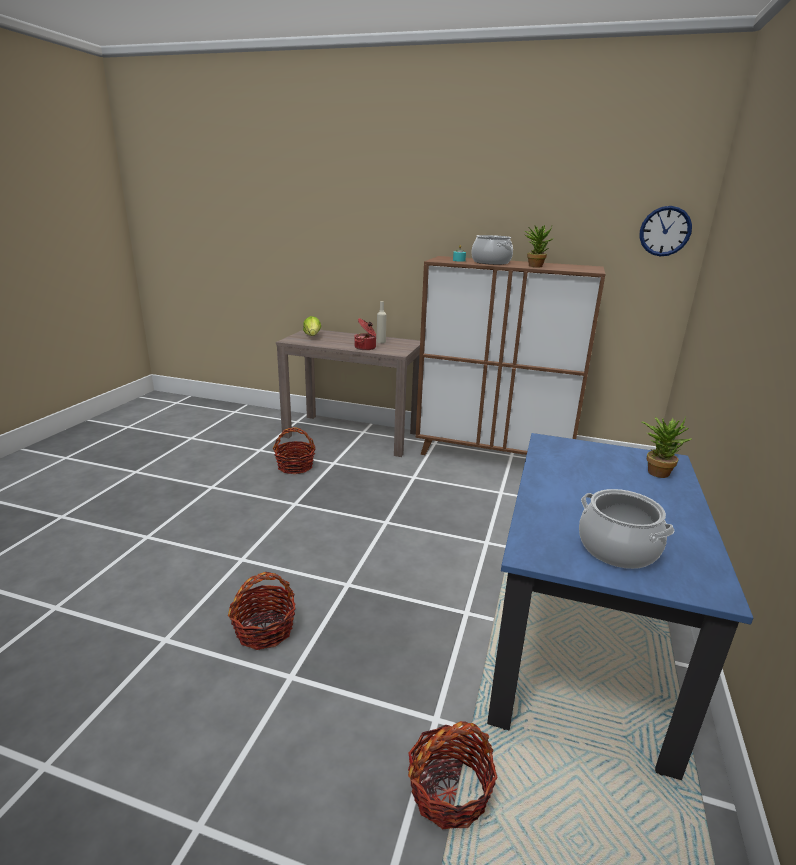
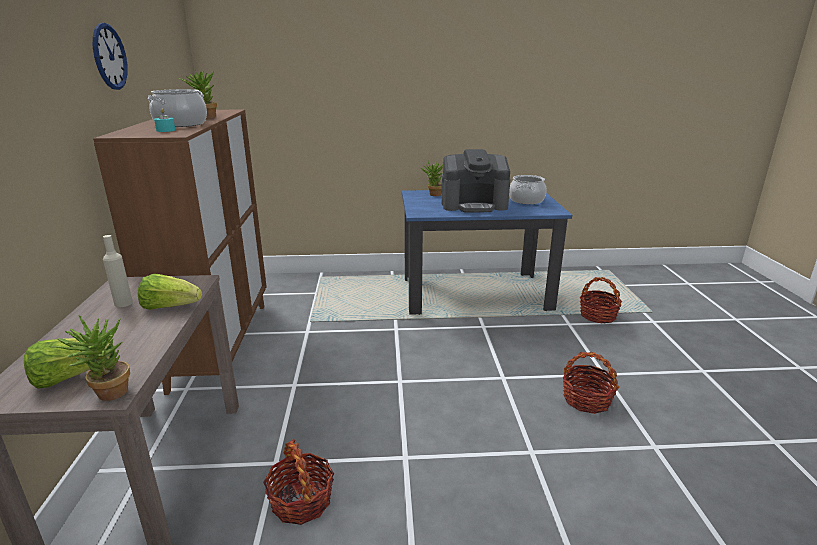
camera: 110 degrees left, 0 degrees up
cooking pot [354,318,376,350] -> lettuce [138,274,202,310]
wall clock [639,206,692,256] -> wall clock moved to [93,23,128,90]
none -> potted plant [48,315,130,401]
none -> coffee machine [441,149,510,212]

